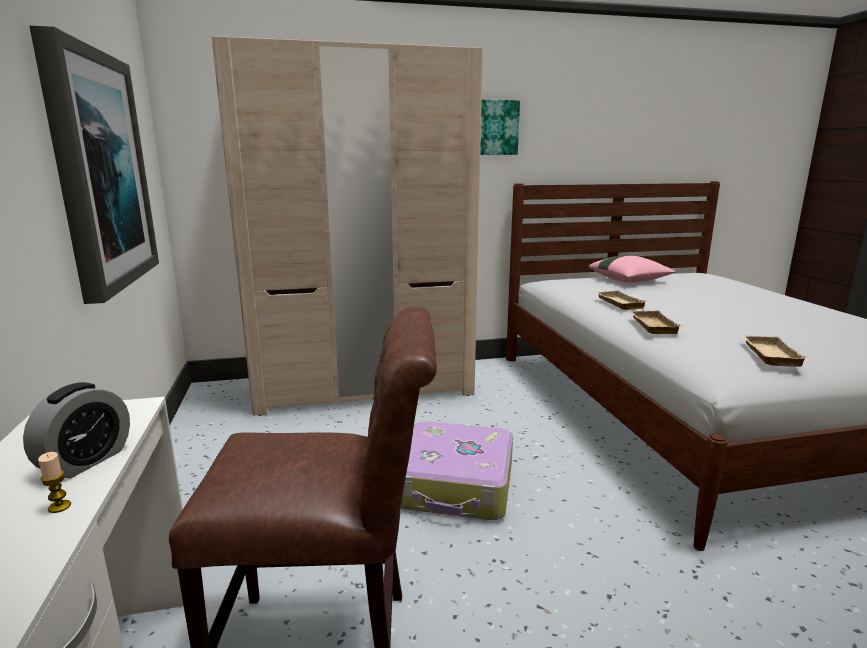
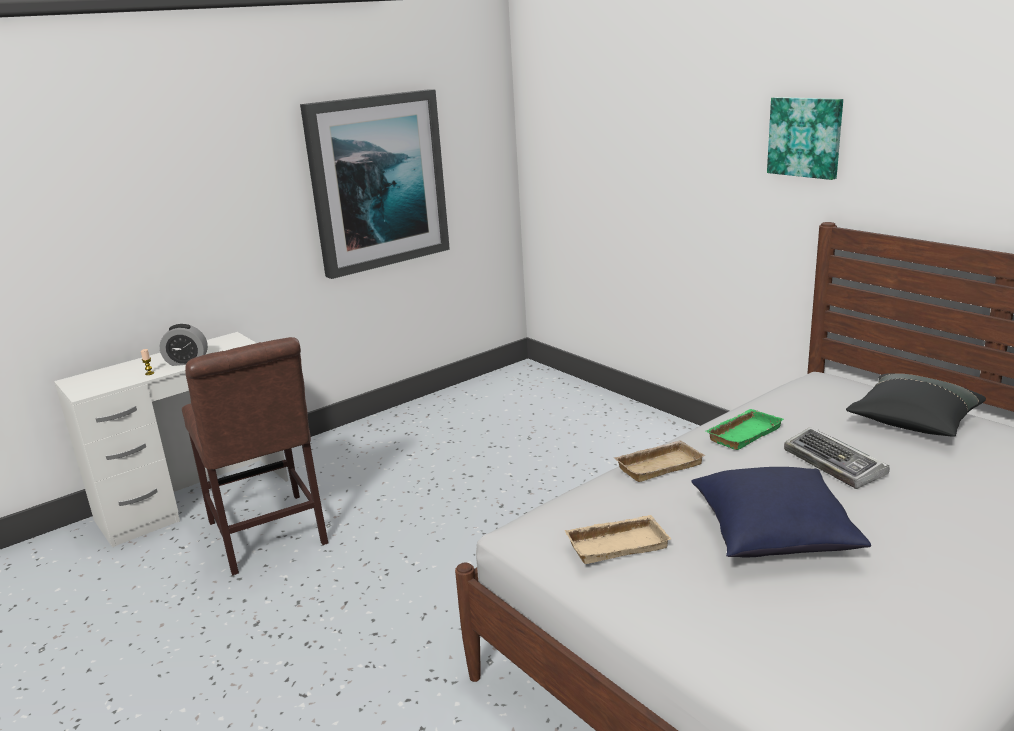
camera: 65 degrees right, 5 degrees up
beige wardrobe [212,36,483,416] -> none
suitcase [401,421,513,520] -> none
pink pillow [588,255,675,283] -> black pillow [846,373,986,437]
beige tray [595,290,646,310] -> green tray [706,409,784,450]
none -> blue pillow [692,467,871,557]
none -> keyboard [784,427,890,489]

